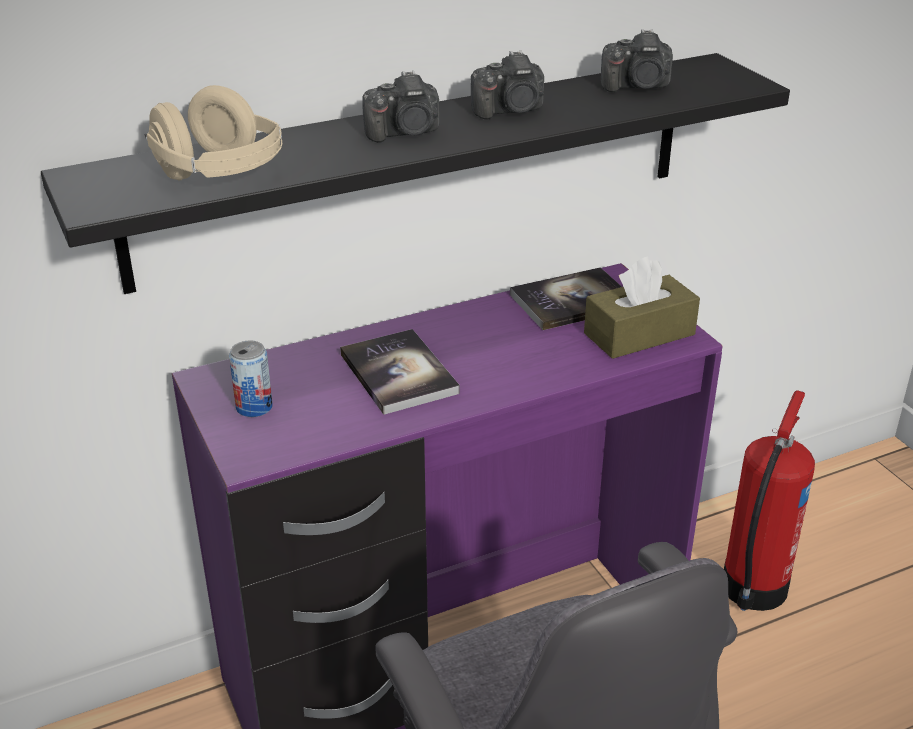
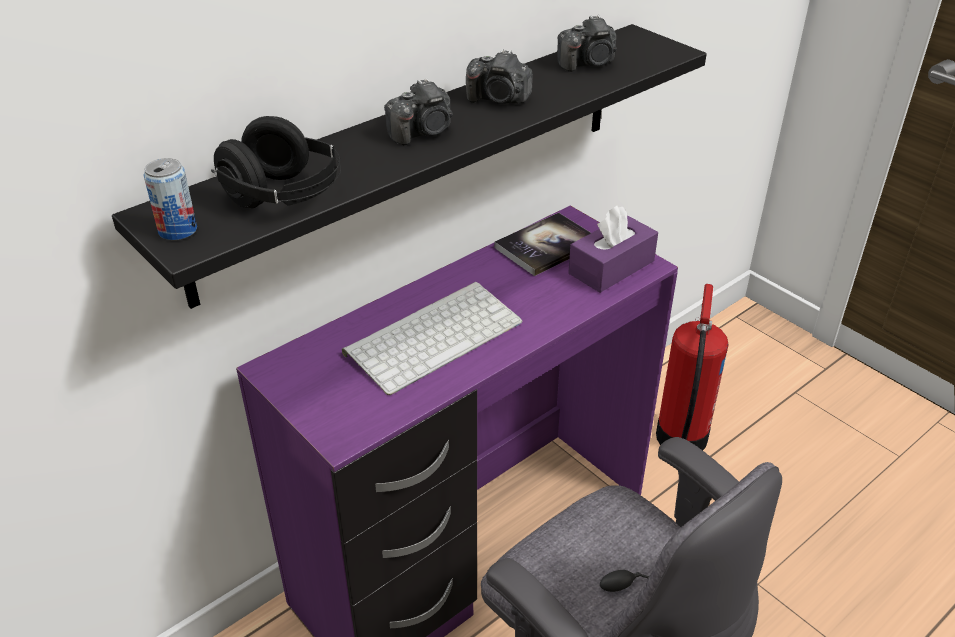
camera: 15 degrees left, 5 degrees up
beige headphones [145,85,282,181] -> black headphones [211,116,341,208]
can [229,340,273,417] -> can moved to [143,158,197,240]
book [340,329,460,415] -> keyboard [342,282,523,395]
camera [471,50,544,120] -> camera turned 45 degrees clockwise [466,49,533,104]
brown tissue box [584,256,700,359] -> purple tissue box [568,206,658,293]

